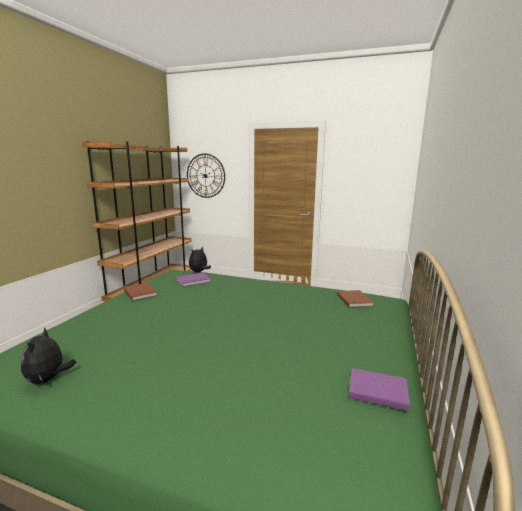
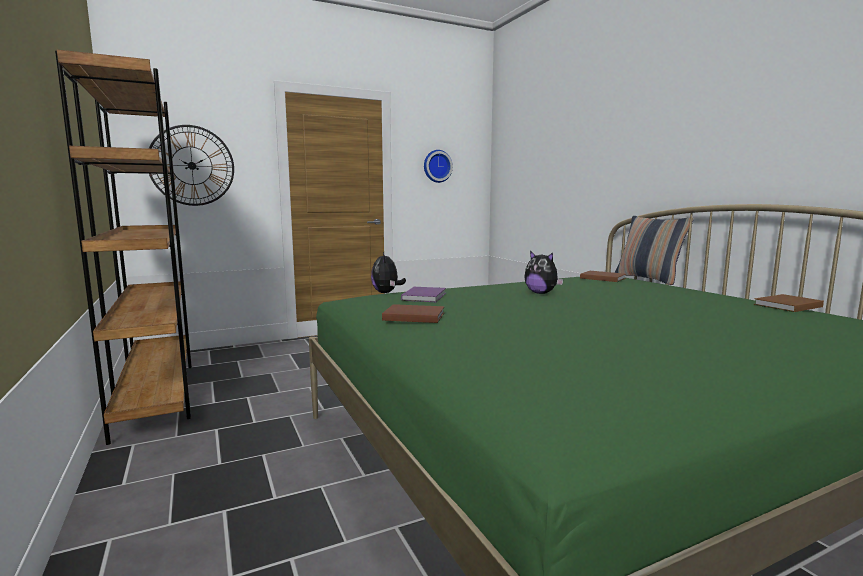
camera: 45 degrees left, 5 degrees down
plush toy [21,327,76,384] -> plush toy moved to [524,251,564,294]
purple book [348,368,410,411] -> brown book [754,294,824,312]
none -> wall clock [424,150,453,183]
none -> pillow [615,216,694,285]

